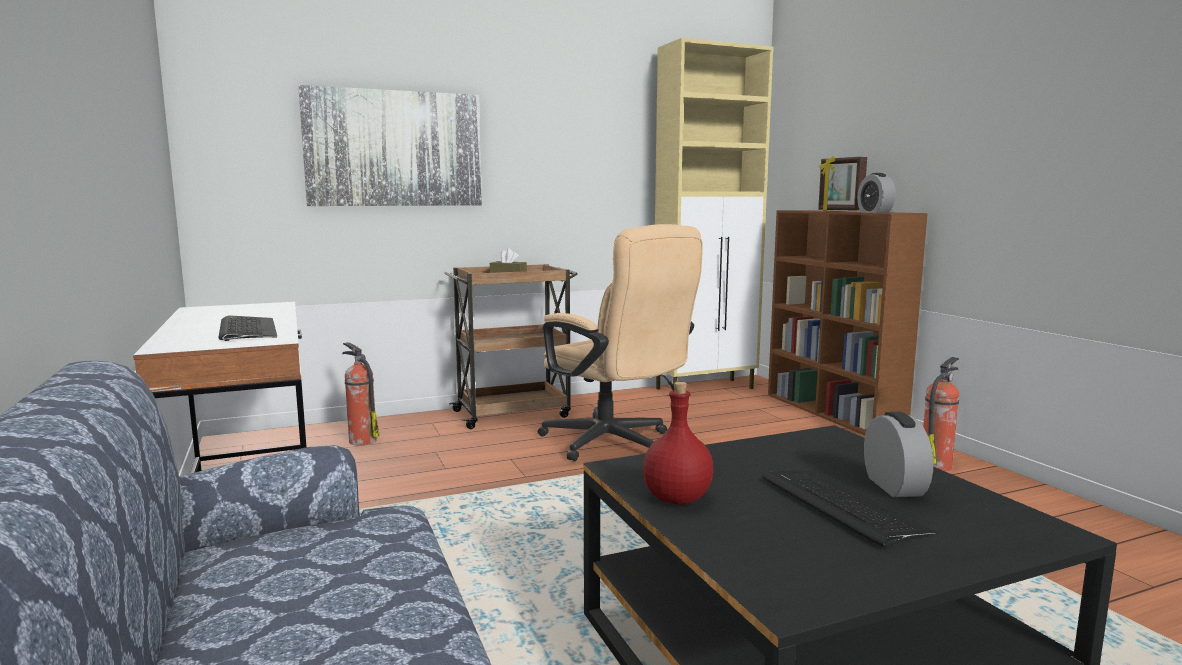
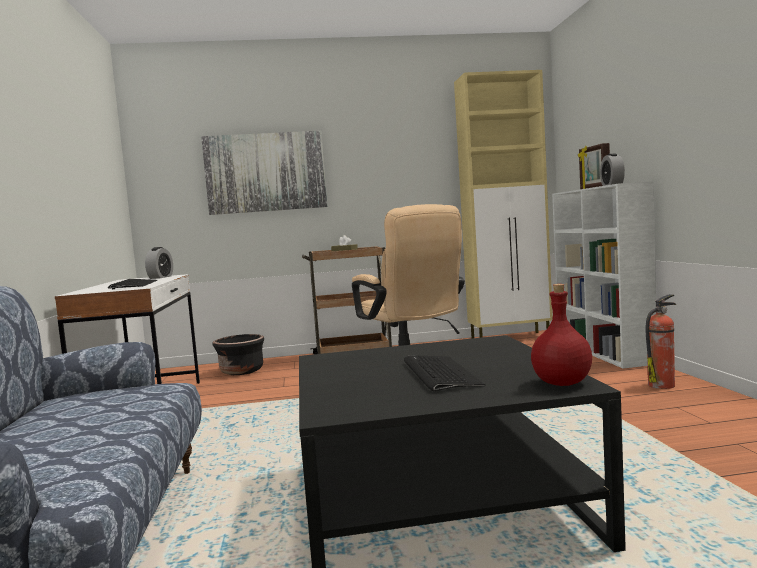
camera: 15 degrees right, 5 degrees down
fire extinguisher [342,342,380,445] -> black planter [212,334,264,375]
red bottle [643,382,714,505] -> red bottle moved to [531,284,592,386]
brown bookcase [768,210,928,435] -> white bookcase [552,181,656,369]
alarm clock [864,412,933,498] -> alarm clock moved to [145,247,173,279]

